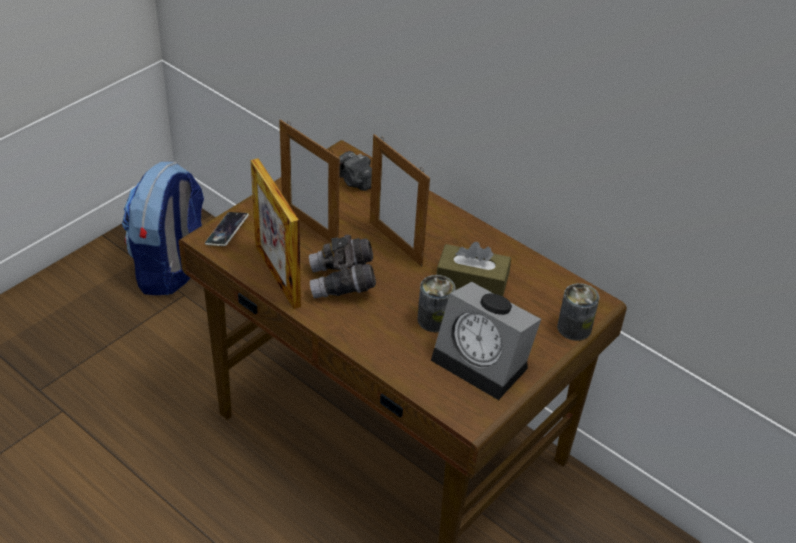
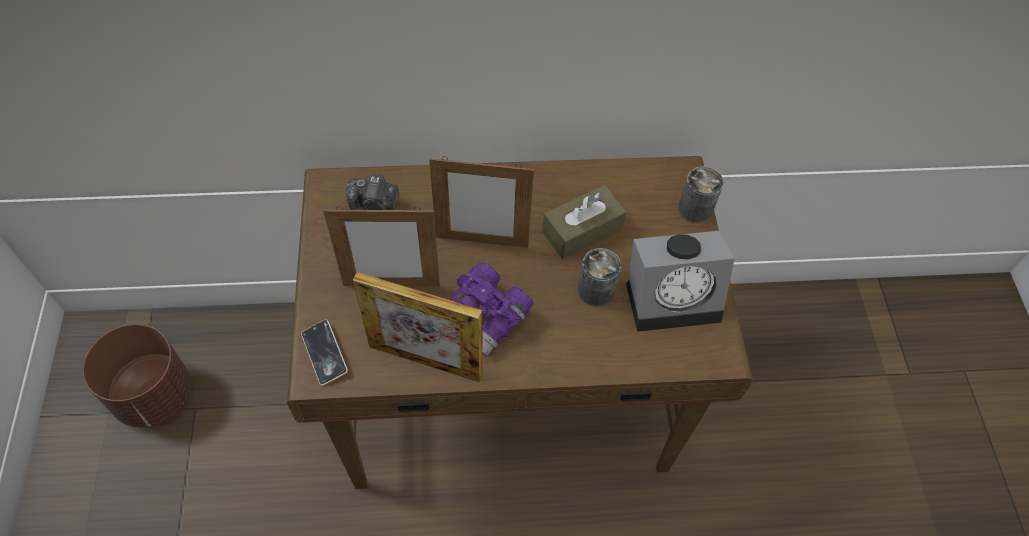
camera: 45 degrees left, 15 degrees up
backpack [122,161,204,295] -> brown planter [82,324,190,427]
grey binoculars [309,235,376,299] -> purple binoculars [452,262,534,356]

